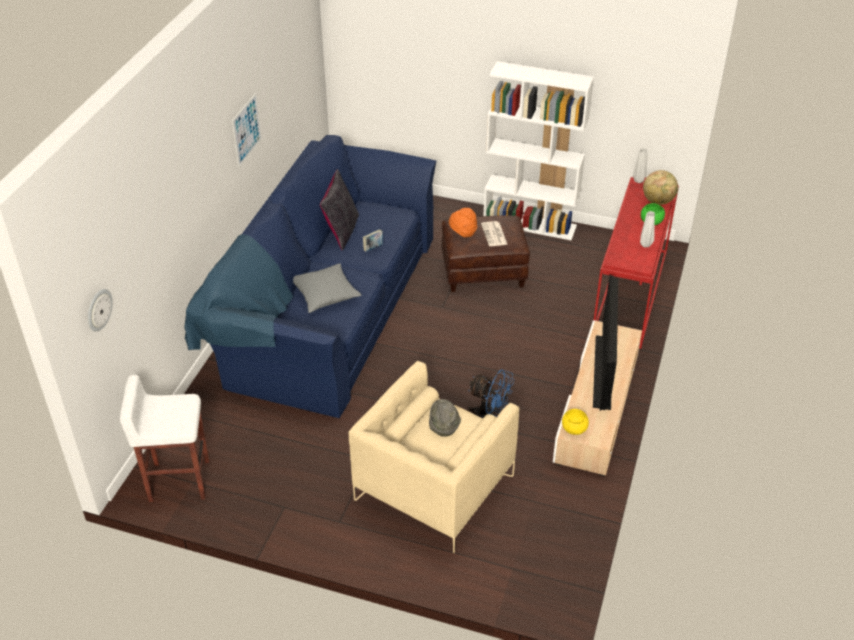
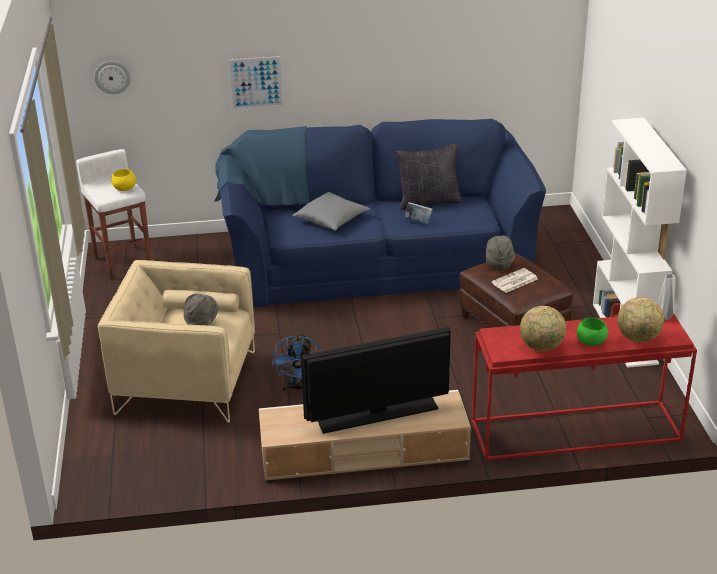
camera: 65 degrees right, 10 degrees down
picture [232,93,262,167] -> picture moved to [228,56,284,110]
orange hat [449,208,477,237] -> grey hat [486,235,515,270]
yellow bowl [562,409,589,435] -> yellow bowl moved to [111,169,136,191]
grey vase [640,211,655,247] -> globe [520,306,566,351]

